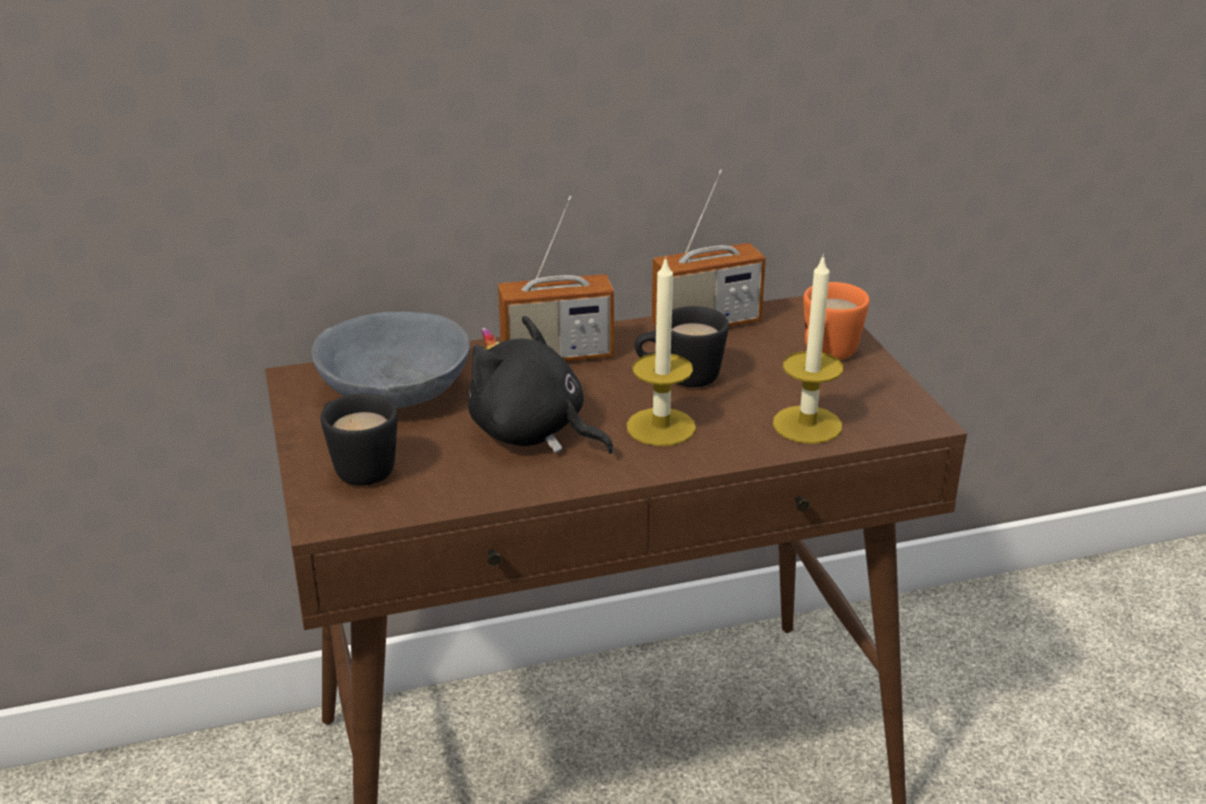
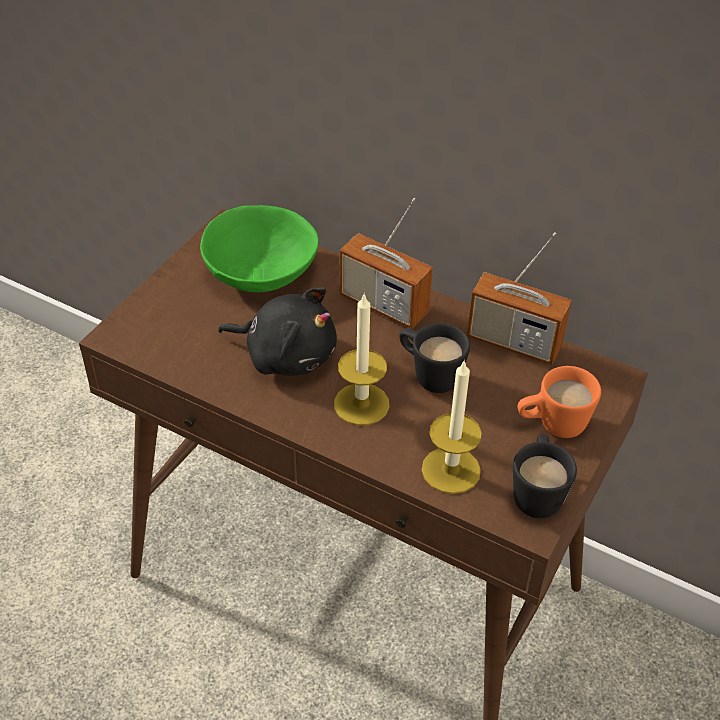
camera: 45 degrees right, 15 degrees up
grey bowl [312,312,470,408] -> green bowl [200,205,319,292]
black mug [321,393,398,486] -> black mug moved to [513,434,577,518]
black plush toy [467,316,614,454] -> black plush toy turned 120 degrees clockwise [218,287,337,376]

